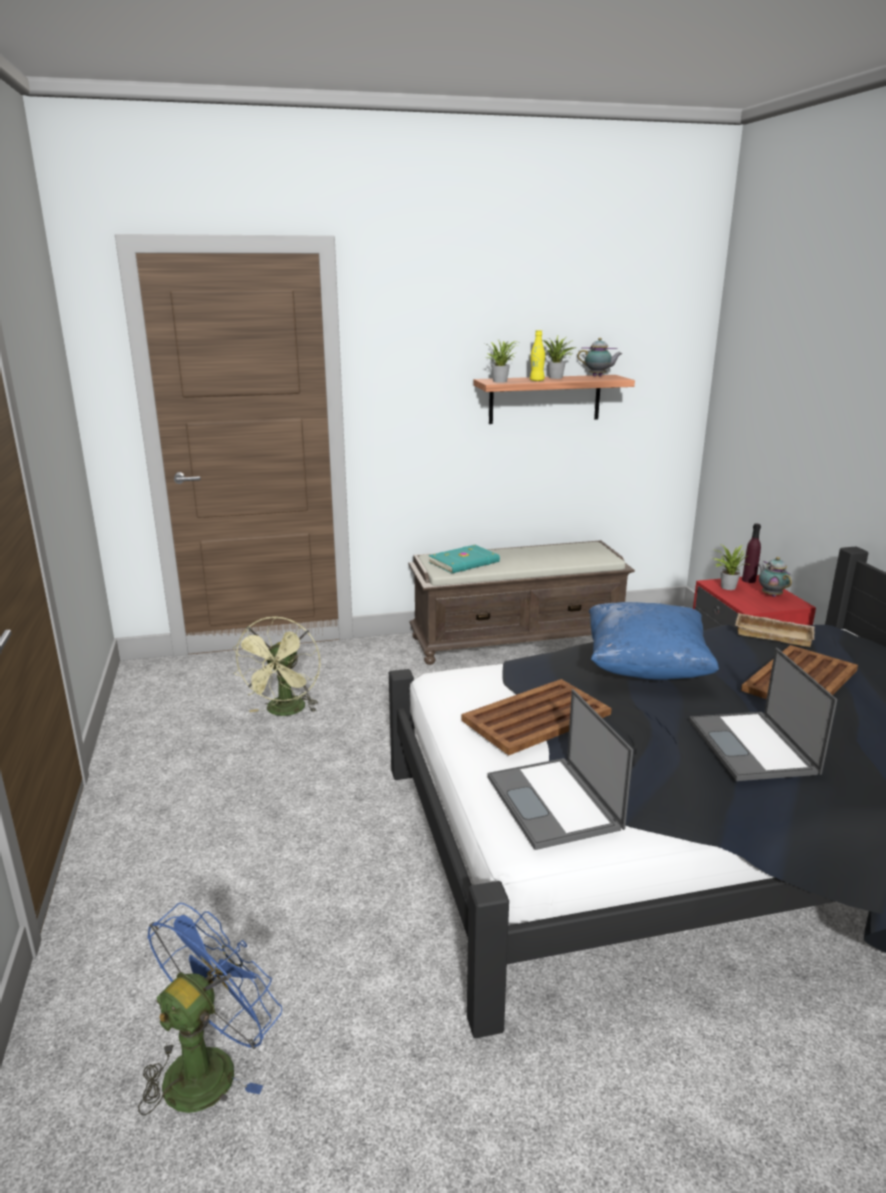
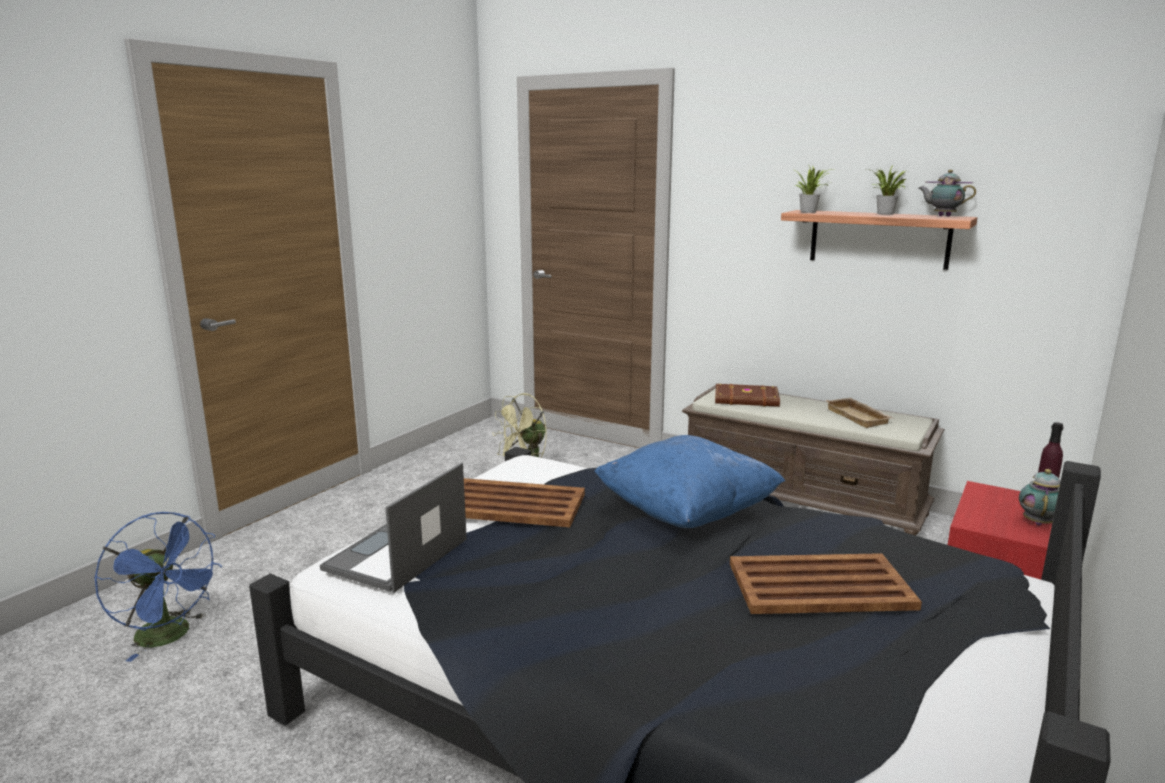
camera: 45 degrees right, 5 degrees down
blue fan [138,903,282,1116] -> blue fan turned 45 degrees clockwise [94,512,222,662]
turquoise book [429,545,500,574] -> brown book [715,384,780,407]
yellow bottle [530,330,545,381] -> none
teapot [577,338,622,377] -> teapot turned 150 degrees clockwise [919,170,976,217]
laptop [689,648,837,781] -> none
potted plant [712,545,749,590] -> none
beige tray [735,613,815,647] -> beige tray moved to [825,398,893,428]

